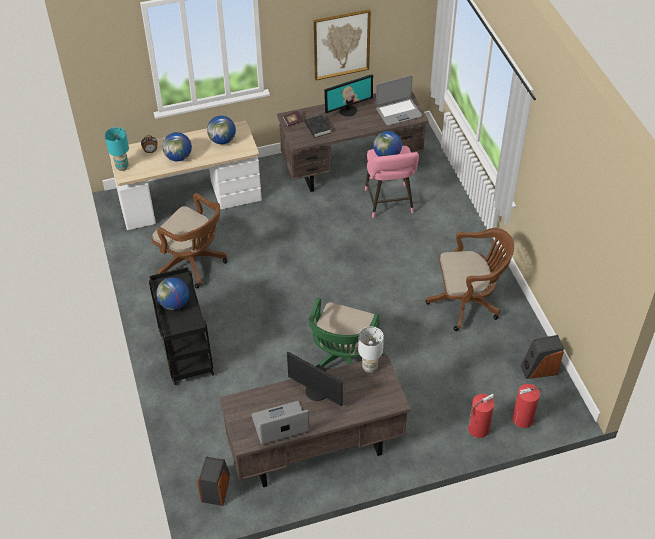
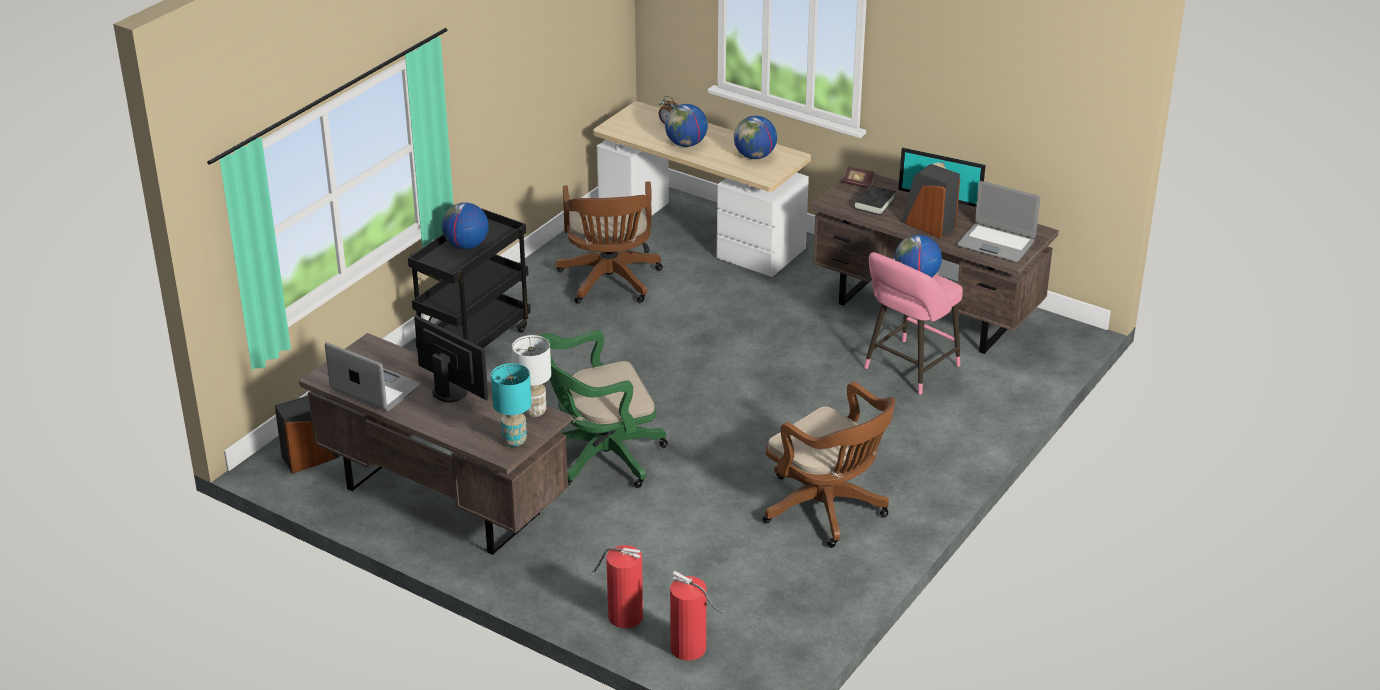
camera: 50 degrees right, 15 degrees down
turquoise table lamp [105,127,129,171] -> turquoise table lamp moved to [491,363,532,447]
monitor [287,352,343,406] -> monitor turned 135 degrees clockwise [414,315,488,403]
picture [314,9,371,80] -> none
speaker [520,335,564,379] -> speaker moved to [901,164,960,238]

